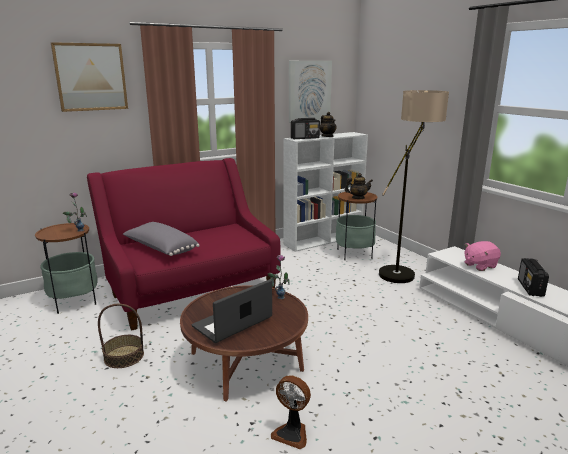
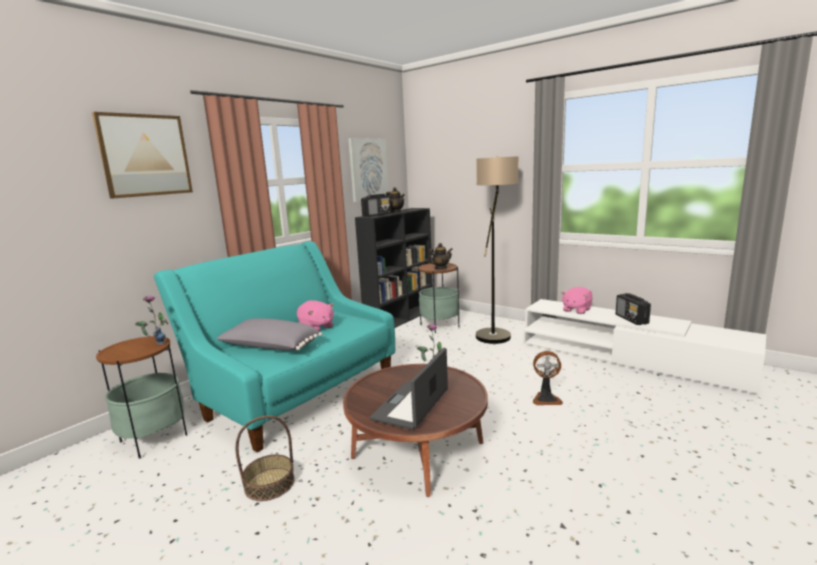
camera: 20 degrees left, 5 degrees down
red sofa [87,158,281,330] -> turquoise sofa [154,241,395,453]
fan [271,375,311,449] -> fan moved to [533,351,563,405]
white bookcase [283,132,368,252] -> black bookcase [355,208,433,328]
none -> pink plush toy [297,300,334,331]

